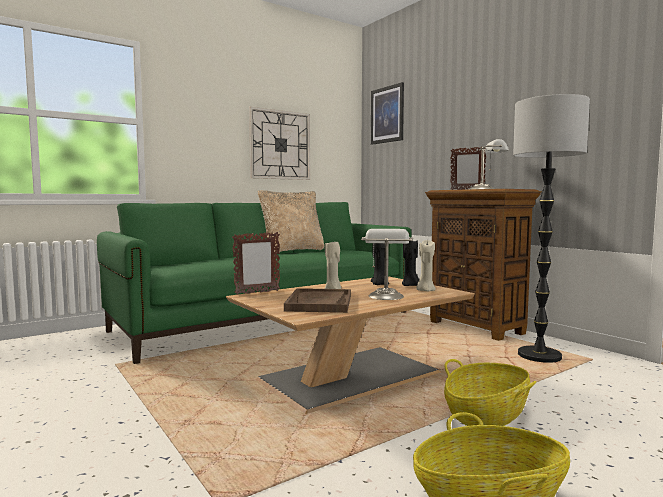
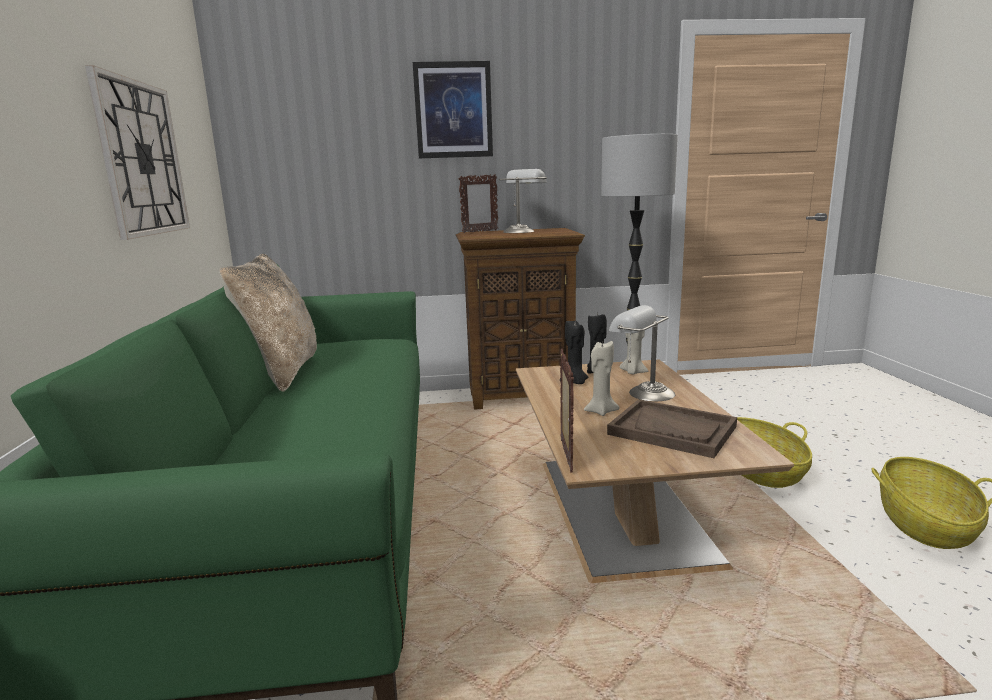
camera: 60 degrees left, 10 degrees up
picture [371,82,404,145] -> picture moved to [413,61,493,158]

